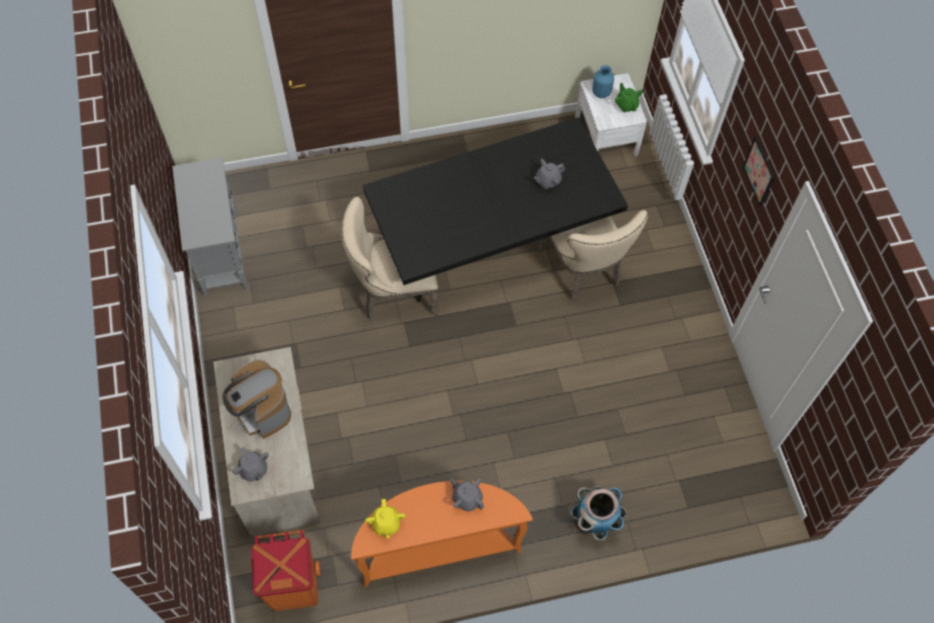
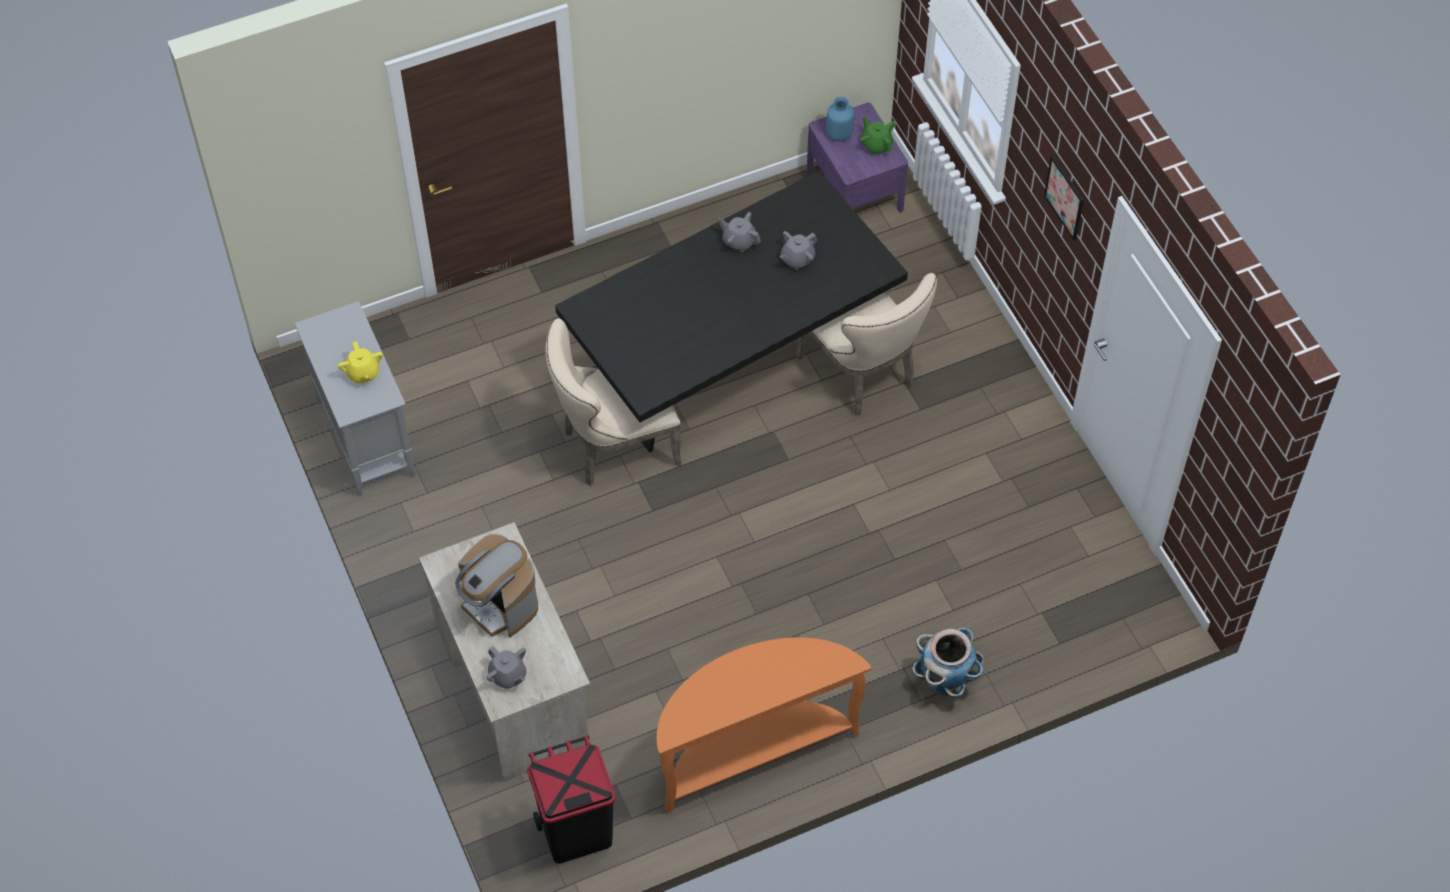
camera: 10 degrees left, 5 degrees down
orange trash can [251,530,320,611] -> black trash can [527,735,616,864]
yellow teapot [365,499,405,538] -> yellow teapot moved to [338,341,383,384]
grey teapot [450,478,484,511] -> grey teapot moved to [718,212,761,252]
white nightstand [575,73,647,157] -> purple nightstand [807,103,908,213]

